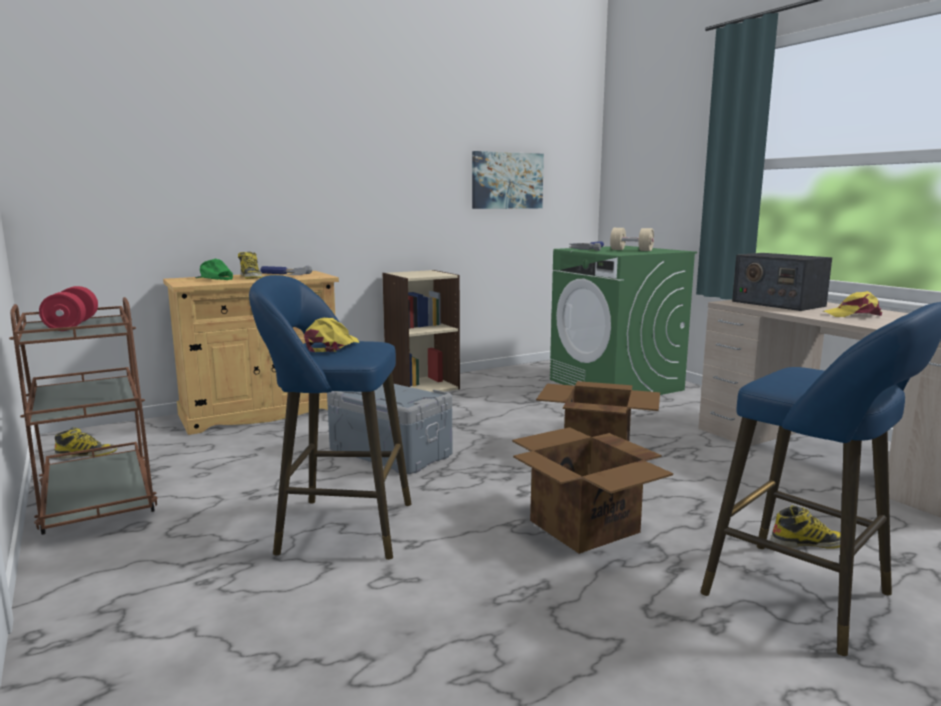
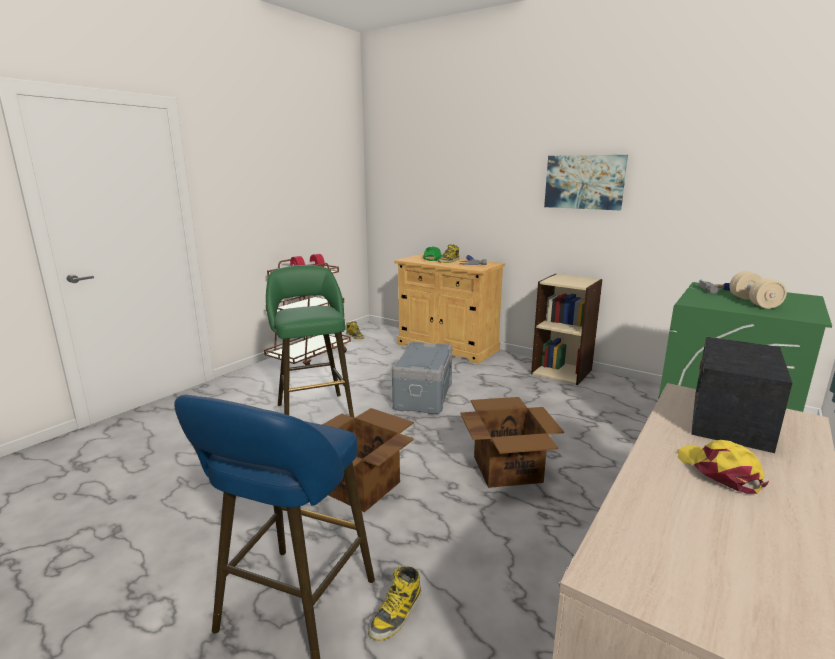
camera: 65 degrees right, 5 degrees up
blue stool [249,275,411,560] -> green stool [266,265,354,418]
yellow cap [304,318,360,352] -> none
picture [472,151,544,209] -> picture moved to [544,155,628,210]
boot [771,505,841,549] -> boot turned 60 degrees clockwise [368,566,421,641]

